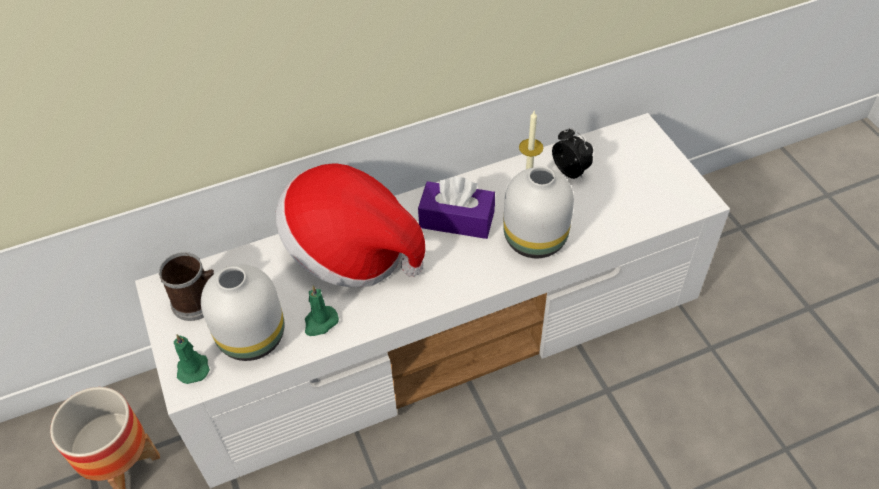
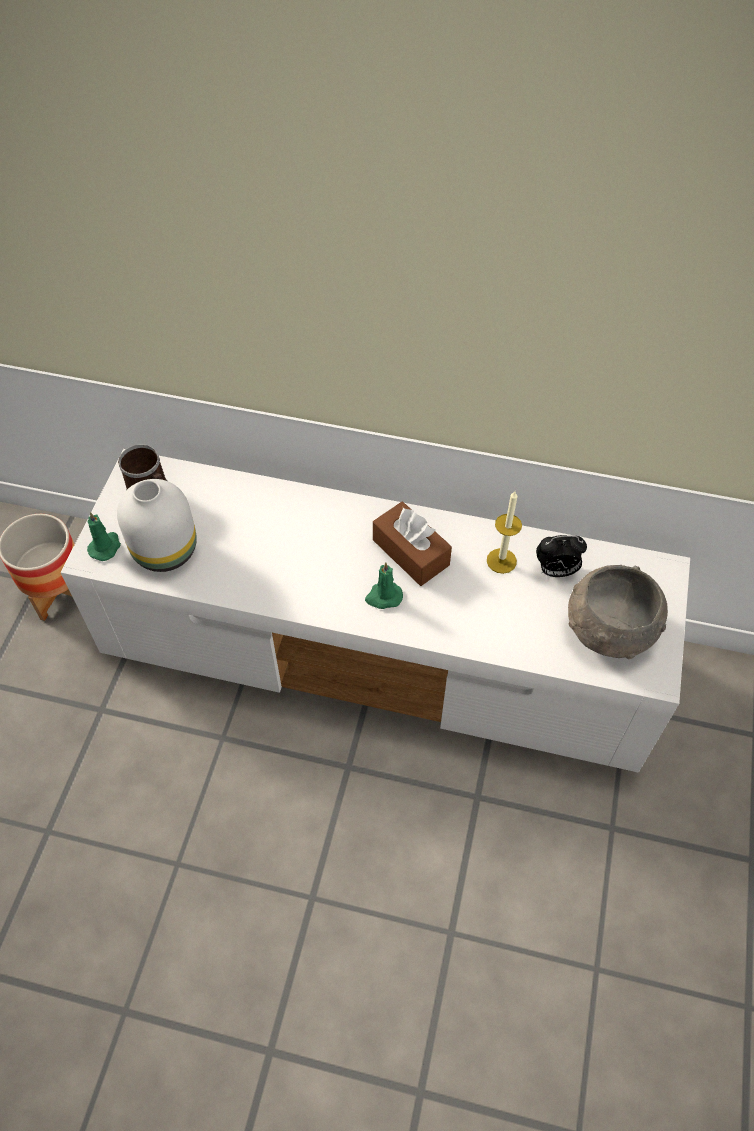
camera: 35 degrees right, 5 degrees up
hat [276,163,425,287] -> none
green candle [305,285,339,336] -> green candle moved to [365,562,403,609]
purple tissue box [418,177,495,239] -> brown tissue box [373,502,452,586]
white vase [503,166,574,258] -> none
alarm clock [552,128,593,179] -> alarm clock turned 90 degrees clockwise [536,535,587,577]
none -> grey bowl [568,565,668,659]

